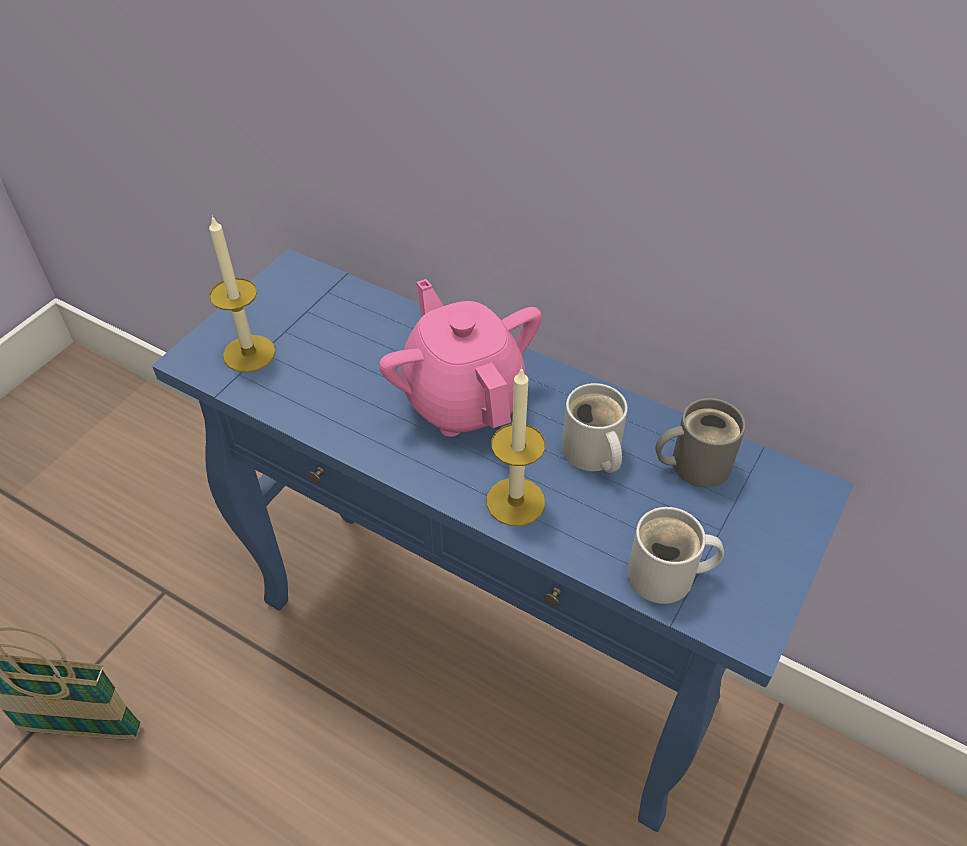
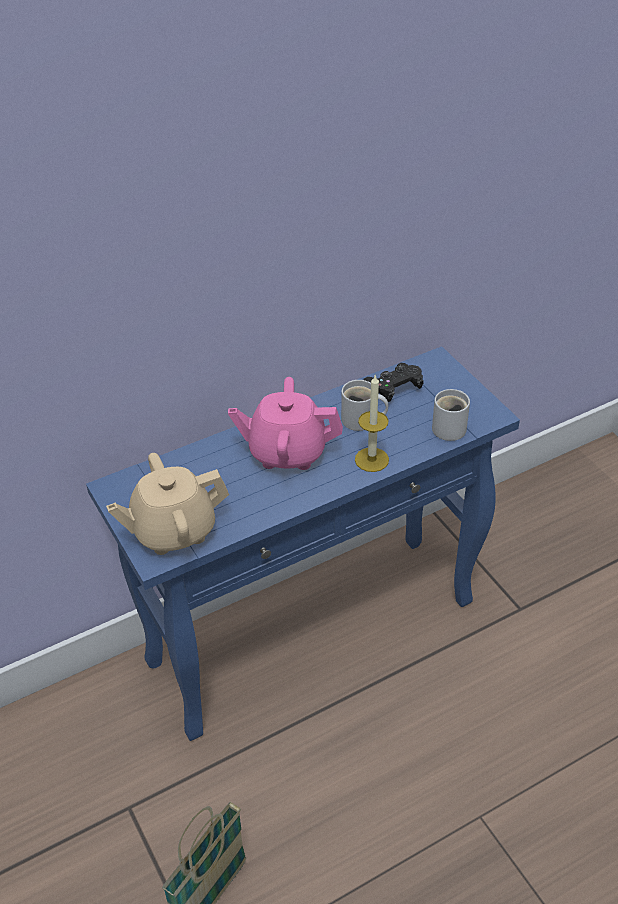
camera: 60 degrees left, 5 degrees down
candle [209,215,276,372] -> beige teapot [106,453,229,555]
grey mug [655,398,746,487] -> black game controller [363,363,424,402]

